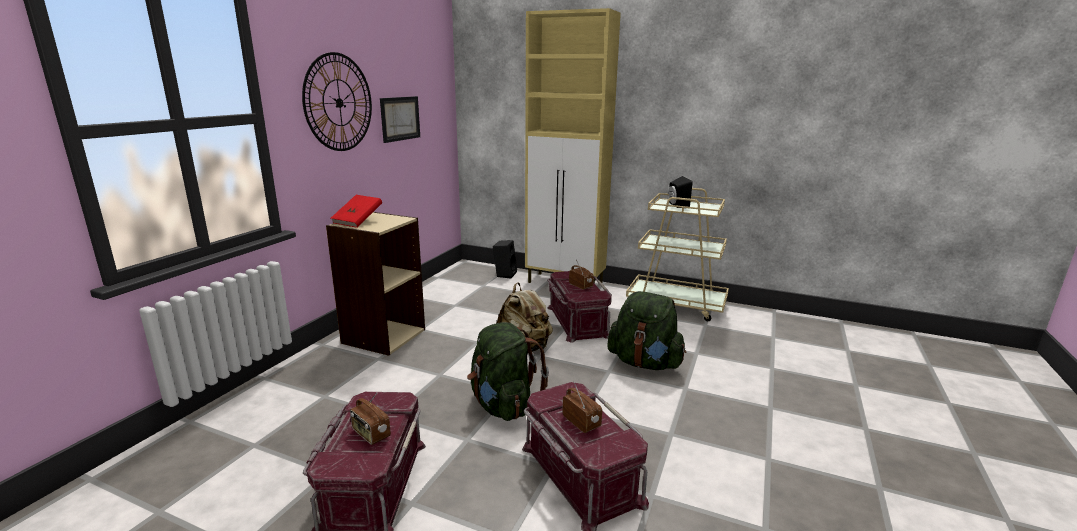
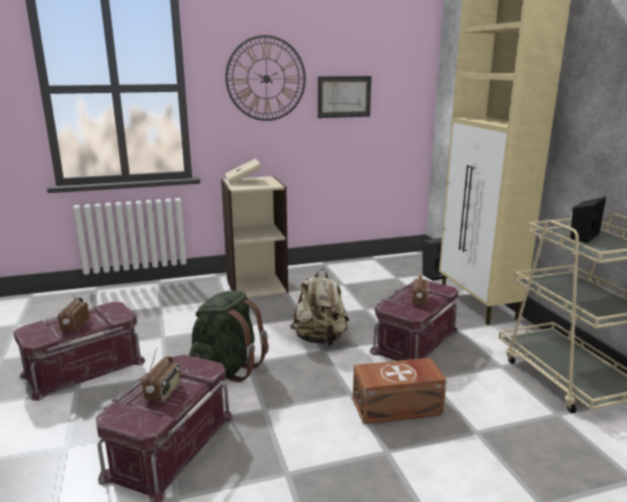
camera: 50 degrees right, 0 degrees up
red book [331,195,382,228] -> beige book [225,158,262,184]
green backpack [607,291,687,370] -> brown storage box [353,358,447,424]

